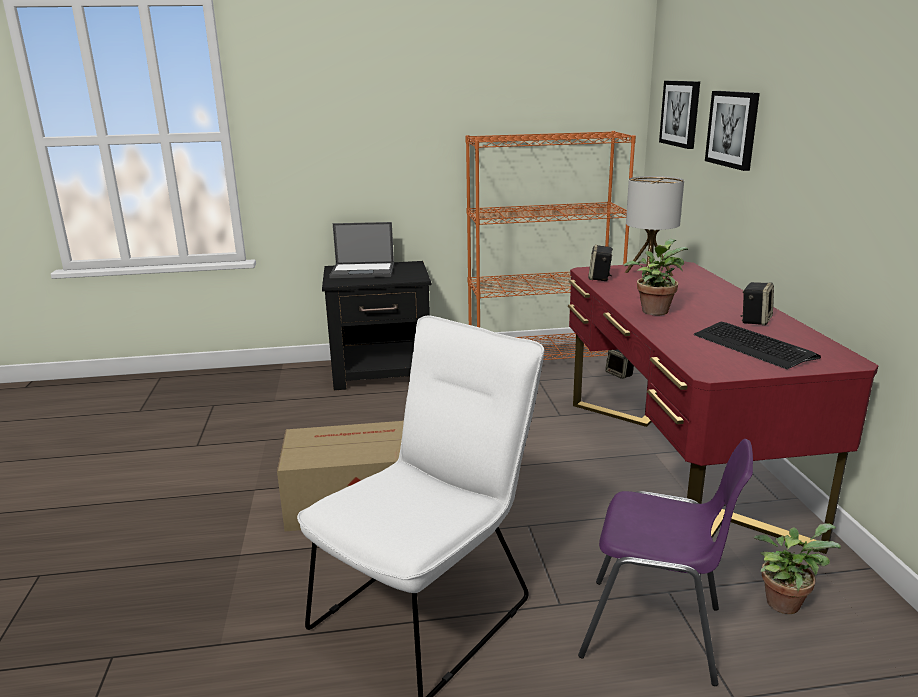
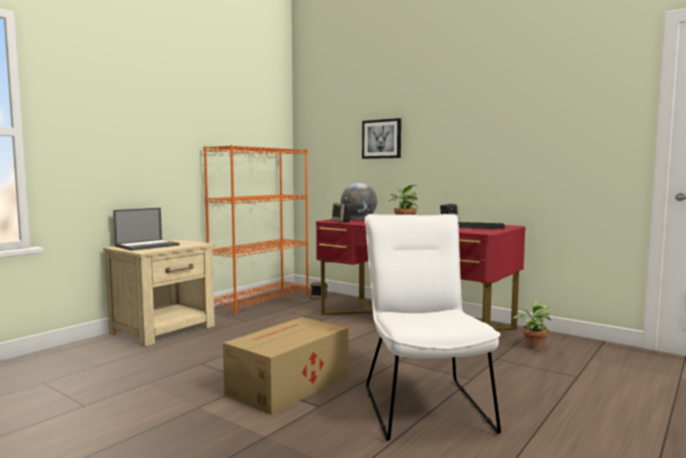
camera: 45 degrees left, 15 degrees down
black nightstand [322,261,431,390] -> beige nightstand [103,239,215,347]
purple chair [578,439,753,686] -> none
table lamp [625,176,684,276] -> globe [341,183,377,220]
picture [659,81,700,149] -> none

